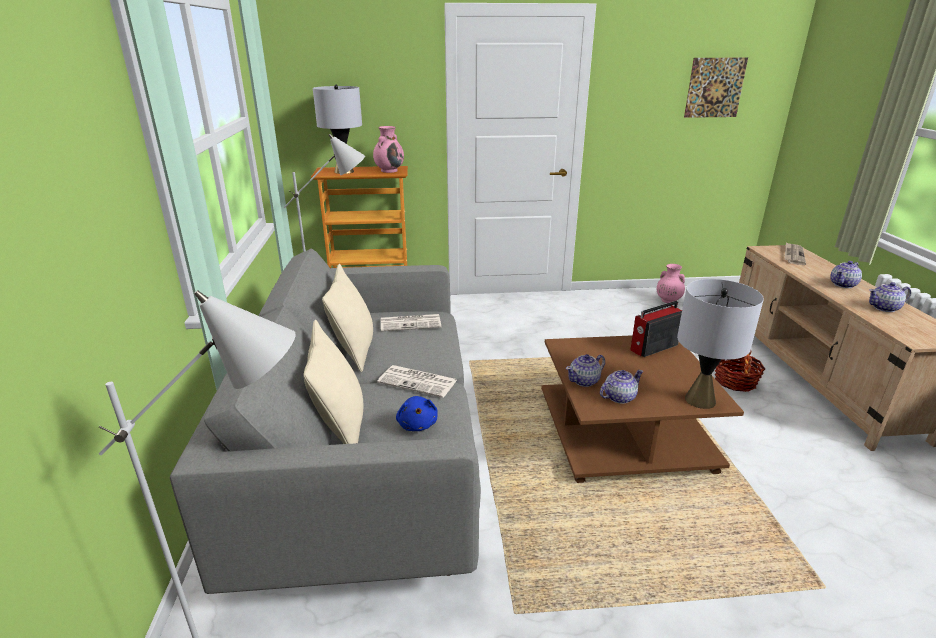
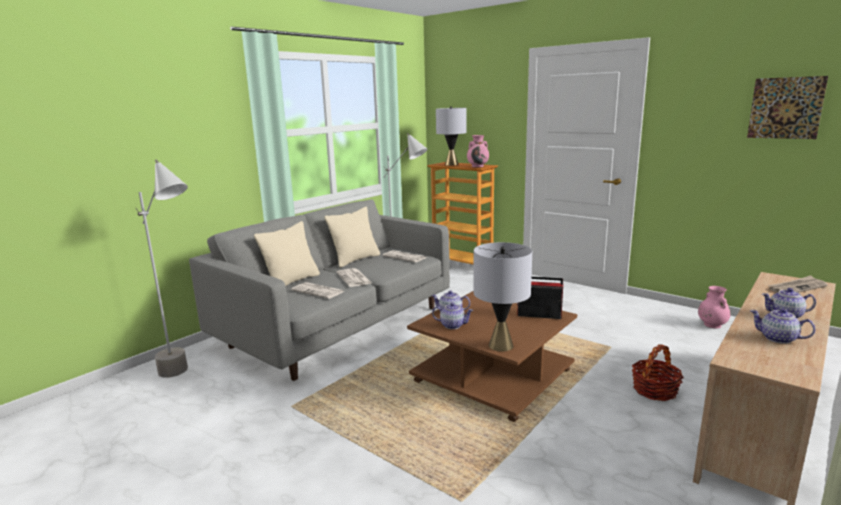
camera: 45 degrees right, 10 degrees down
blue plush toy [396,396,438,431] -> newspaper [291,282,344,299]

